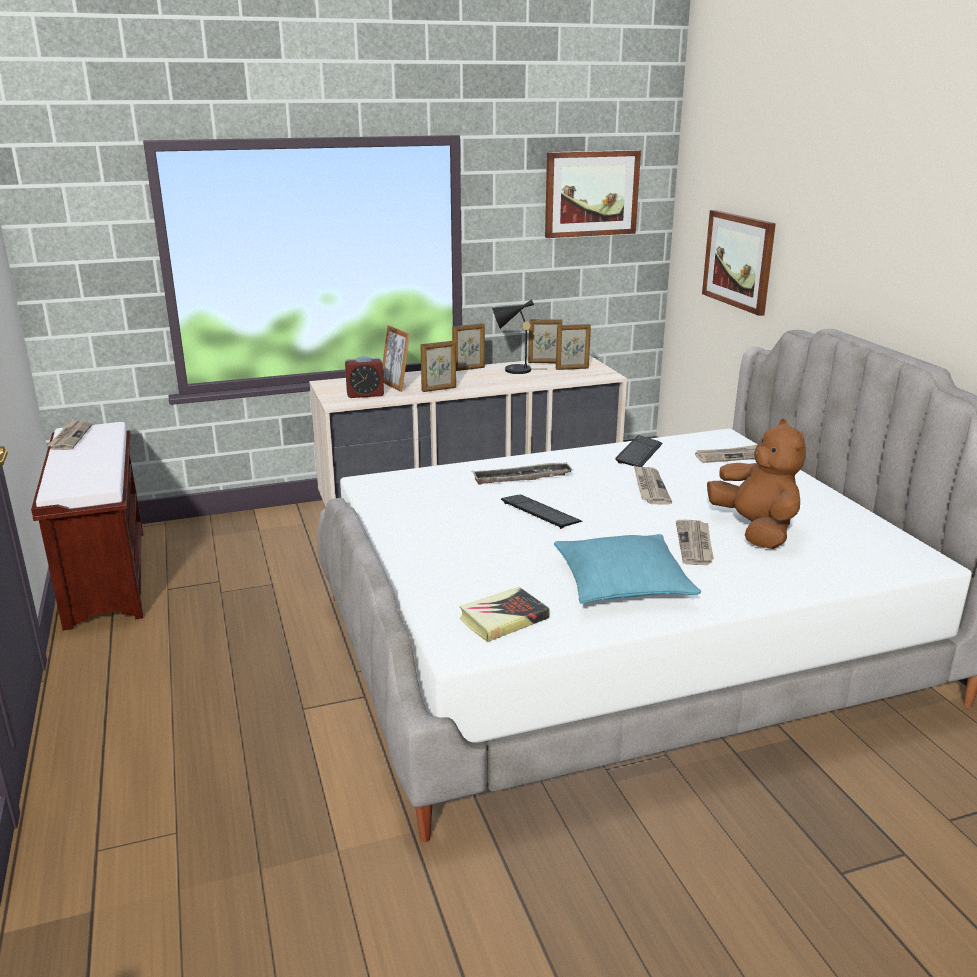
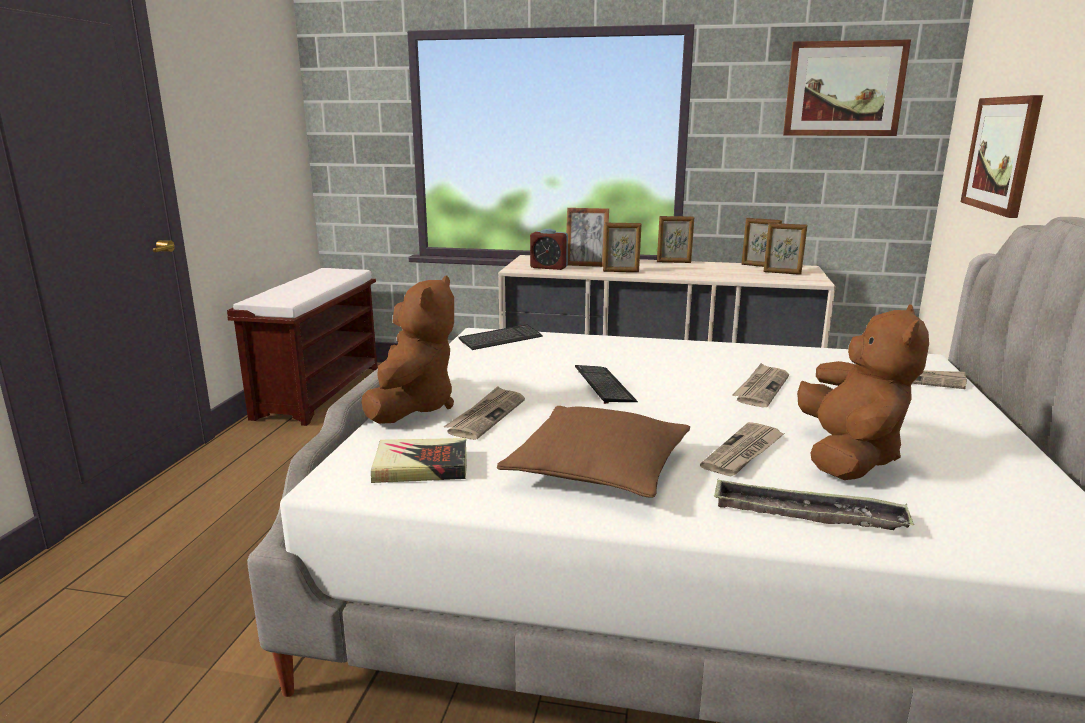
camera: 30 degrees right, 5 degrees down
newspaper [47,419,92,450] -> newspaper moved to [444,386,525,440]
picture frame [382,325,410,392] -> picture frame turned 75 degrees counterclockwise [566,208,609,267]
tray [472,462,573,485] -> tray moved to [714,480,914,530]
black table lamp [492,299,534,374] -> none
turquoise pillow [554,534,701,604] -> brown pillow [497,406,690,498]
keyboard [615,435,663,467] -> keyboard moved to [458,325,543,350]
none -> brown plush toy [361,275,454,424]

